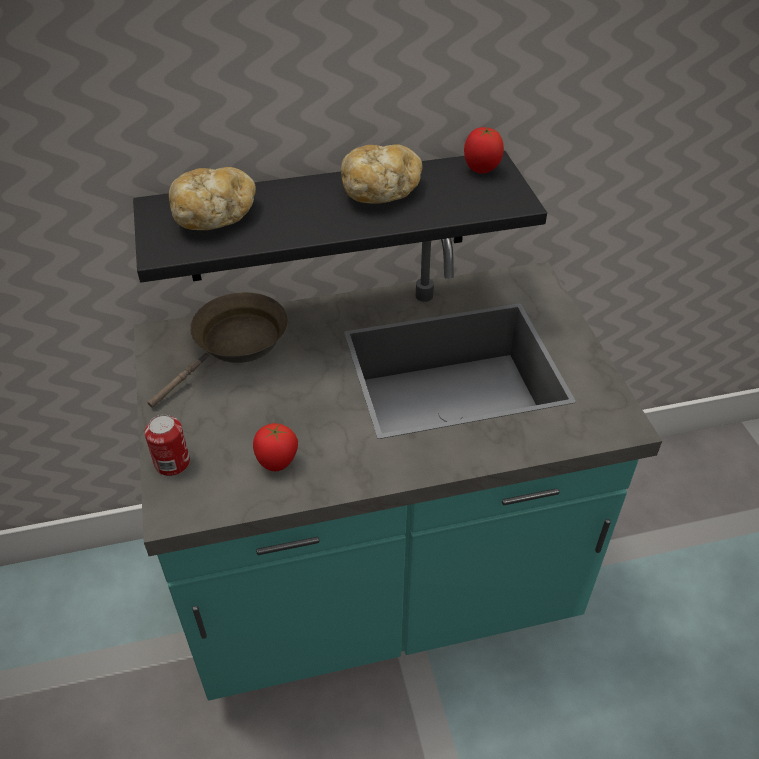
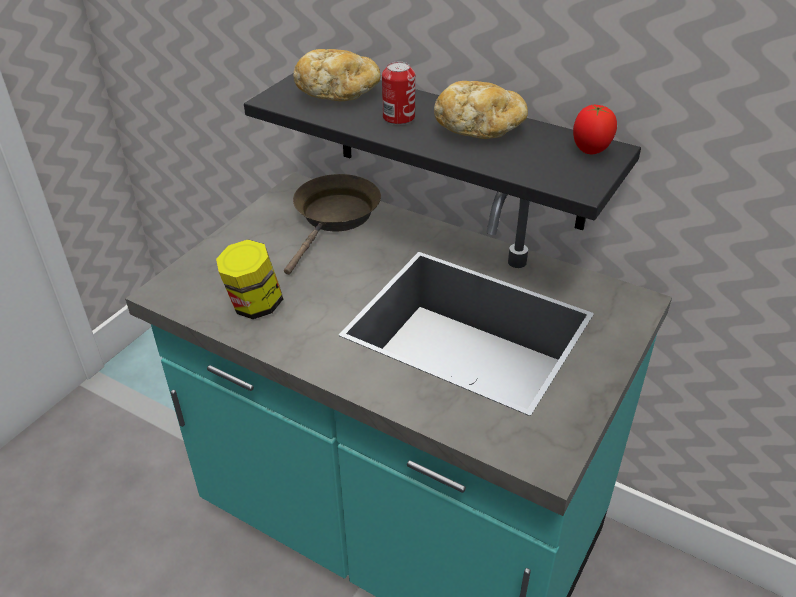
camera: 45 degrees right, 5 degrees down
can [144,415,190,476] -> can moved to [382,62,415,125]
brown frying pan [147,292,288,408] -> brown frying pan turned 60 degrees counterclockwise [284,174,381,275]
tomato [253,423,298,471] -> jar [216,239,283,319]

